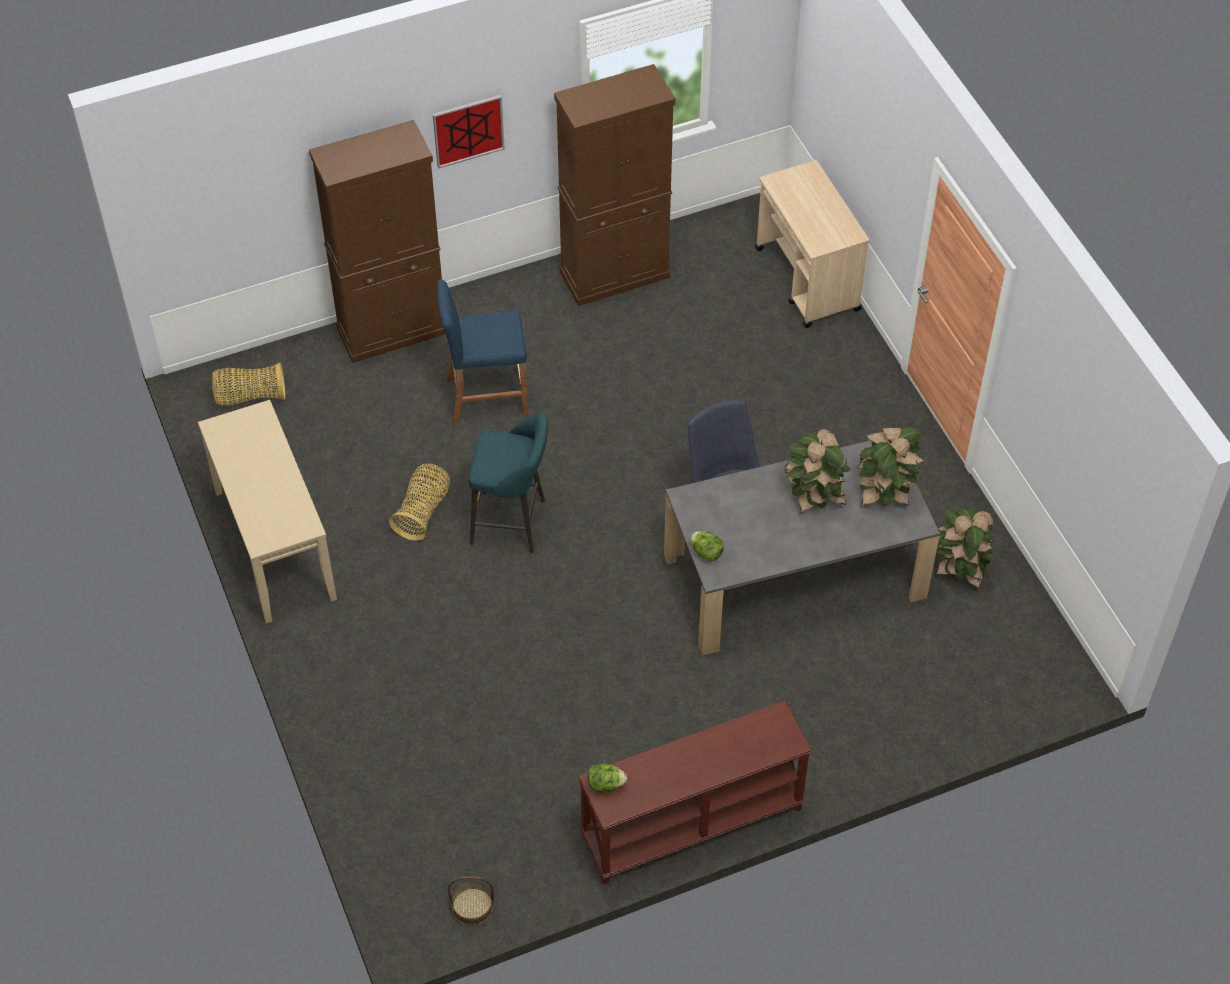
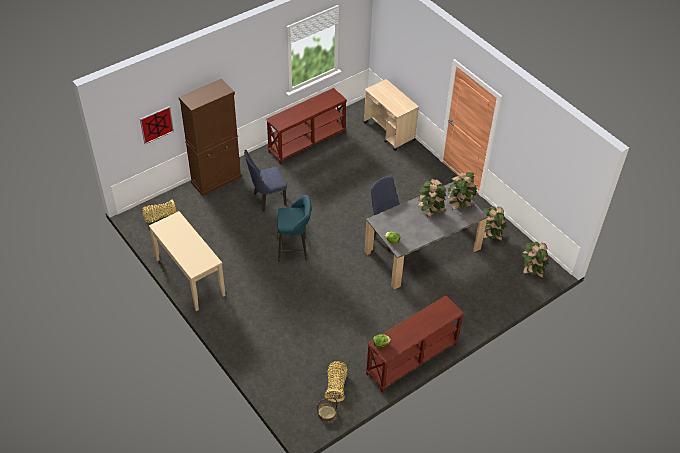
camera: 15 degrees left, 5 degrees down
basket [389,463,450,541] -> basket moved to [324,361,347,402]
picture [433,95,505,168] -> picture moved to [140,106,174,144]
blue stool [437,279,528,423] -> blue chair [244,150,287,212]
brown cabinet [554,64,676,306] -> brown console table [266,88,347,165]
none -> potted plant [521,242,549,279]

